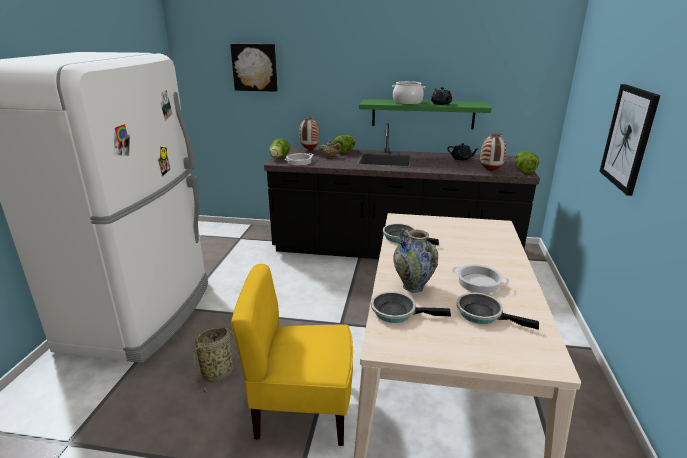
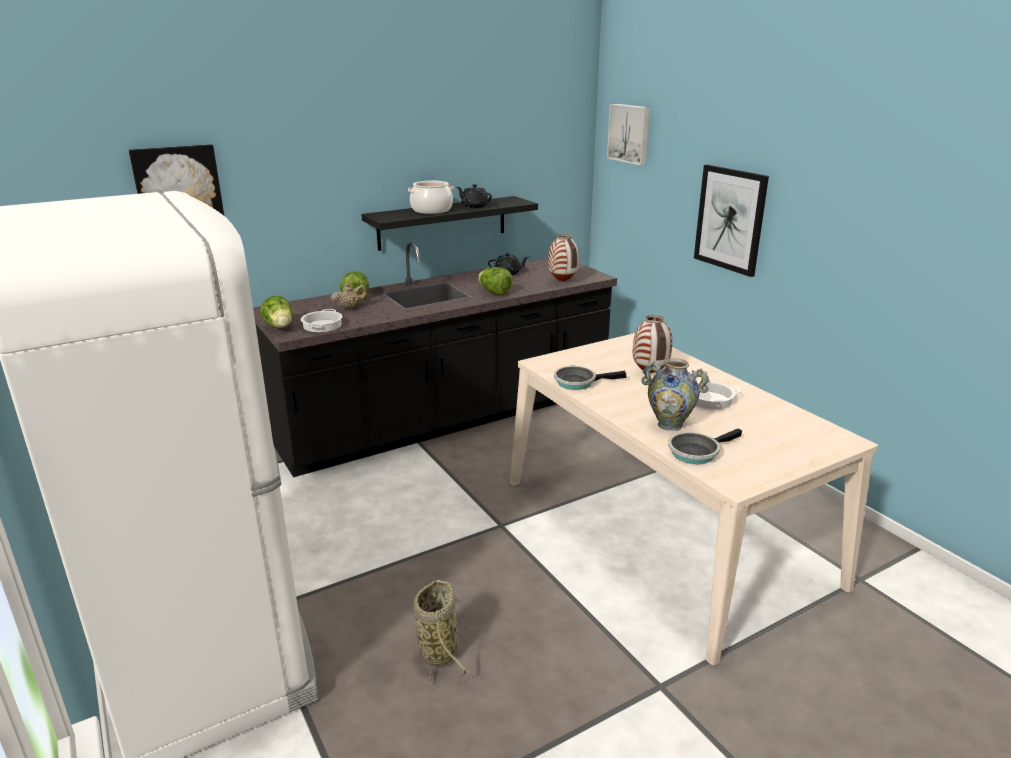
camera: 40 degrees left, 0 degrees up
yellow chair [231,264,353,446] -> none
vase [299,117,320,150] -> vase moved to [633,315,672,373]
green shelf [359,99,492,129] -> black shelf [361,196,538,251]
frying pan [457,293,539,330] -> none
lettuce [515,151,539,174] -> lettuce moved to [478,267,513,296]
none -> picture [607,104,650,165]

